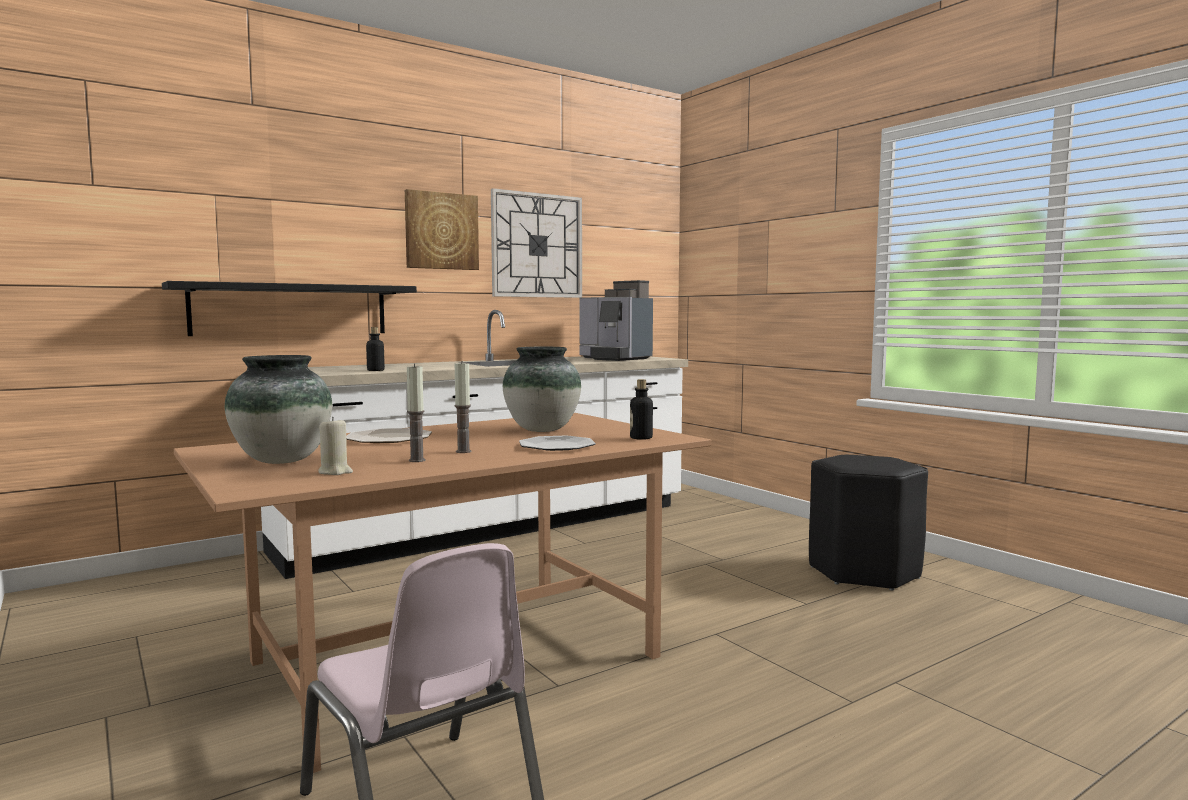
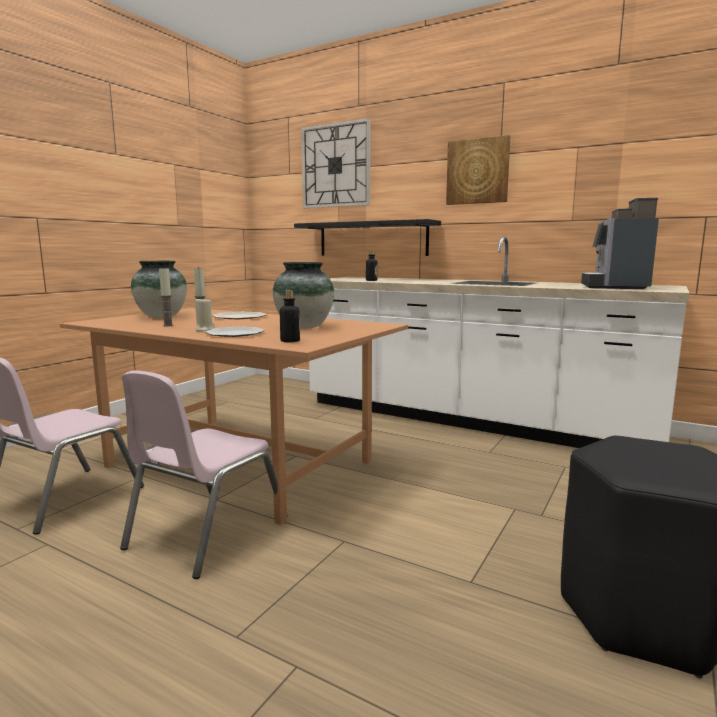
camera: 65 degrees right, 5 degrees up
beige candle [319,417,353,475] -> beige candle moved to [195,298,215,332]
wall clock [491,188,582,298] -> wall clock moved to [301,118,371,208]
none -> pink chair [120,371,288,579]

